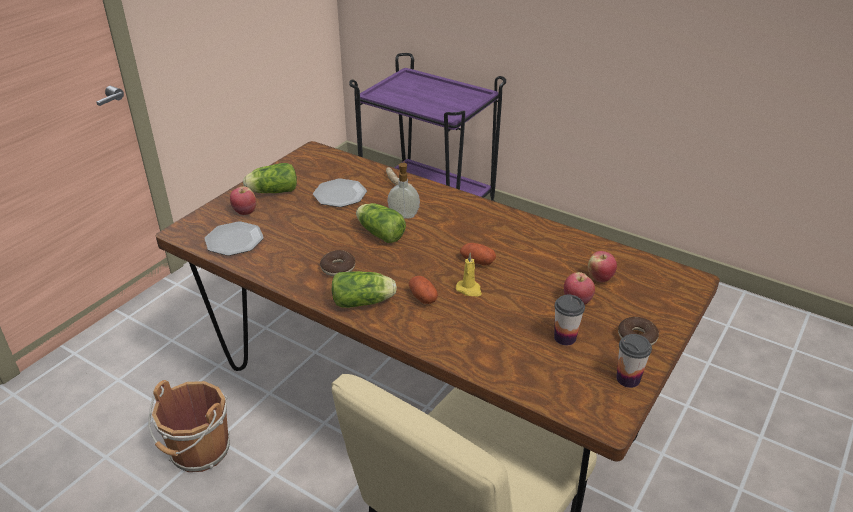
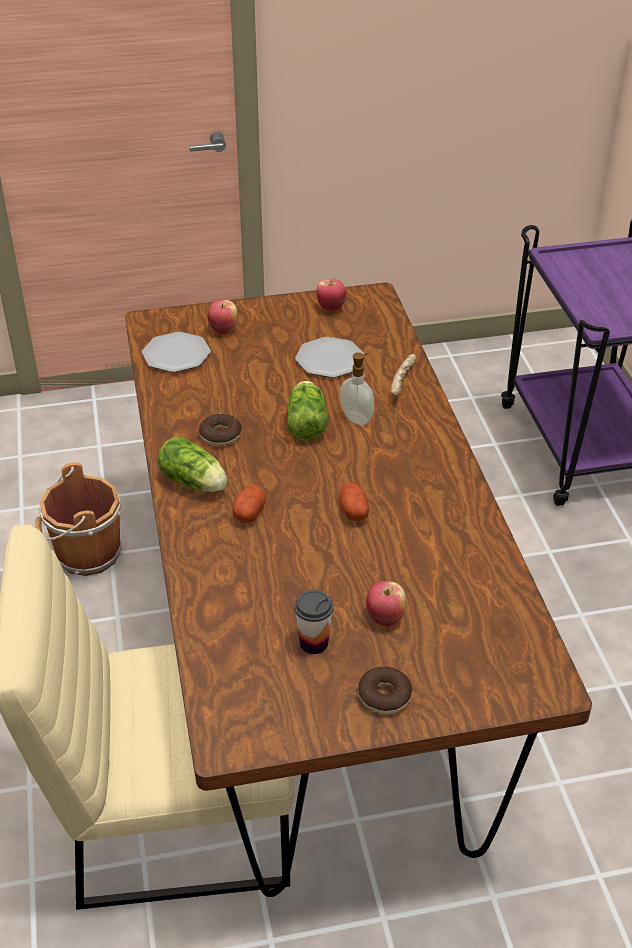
camera: 45 degrees right, 5 degrees up
lettuce [243,163,297,193] -> none
yellow candle [456,253,482,296] -> none
apple [588,251,617,282] -> apple moved to [317,279,346,311]
cup [617,334,652,388] -> none

